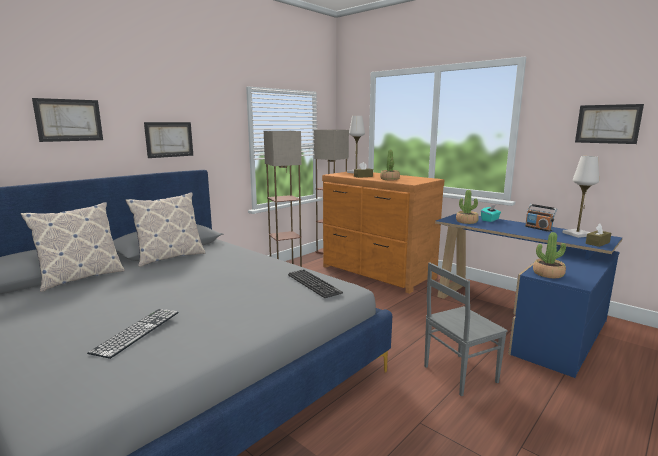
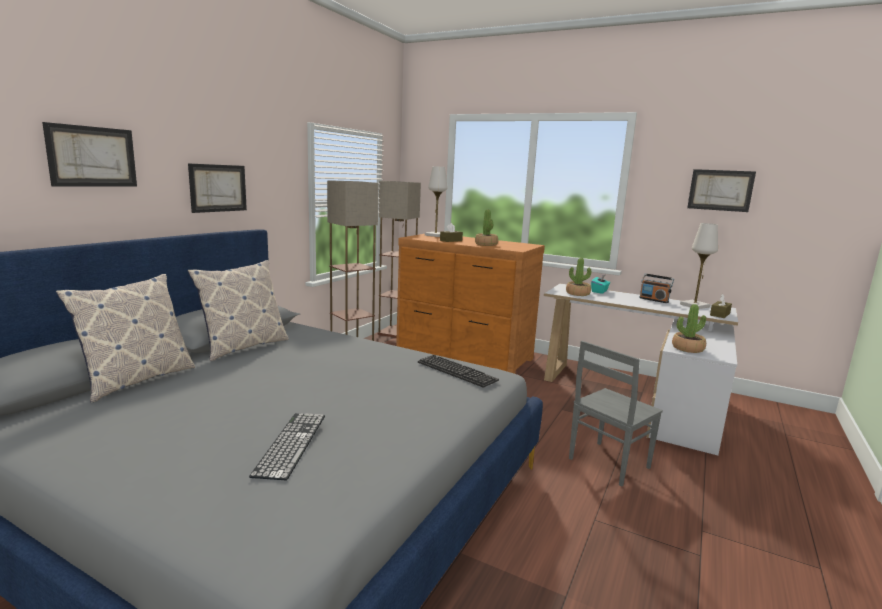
camera: 15 degrees left, 0 degrees up
blue desk [435,213,623,378] -> white desk [544,284,738,455]

